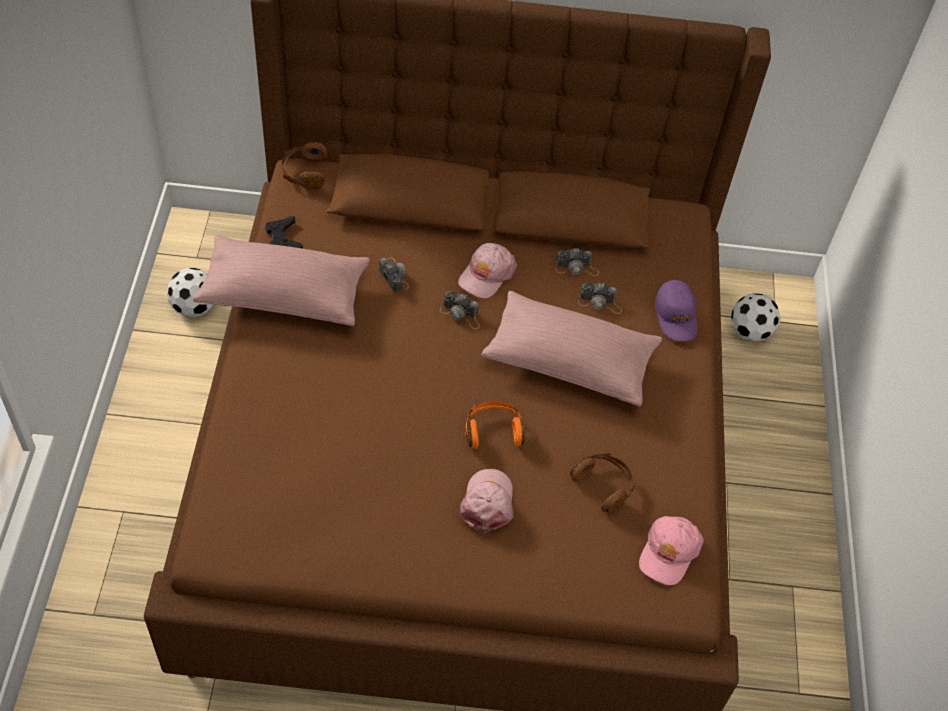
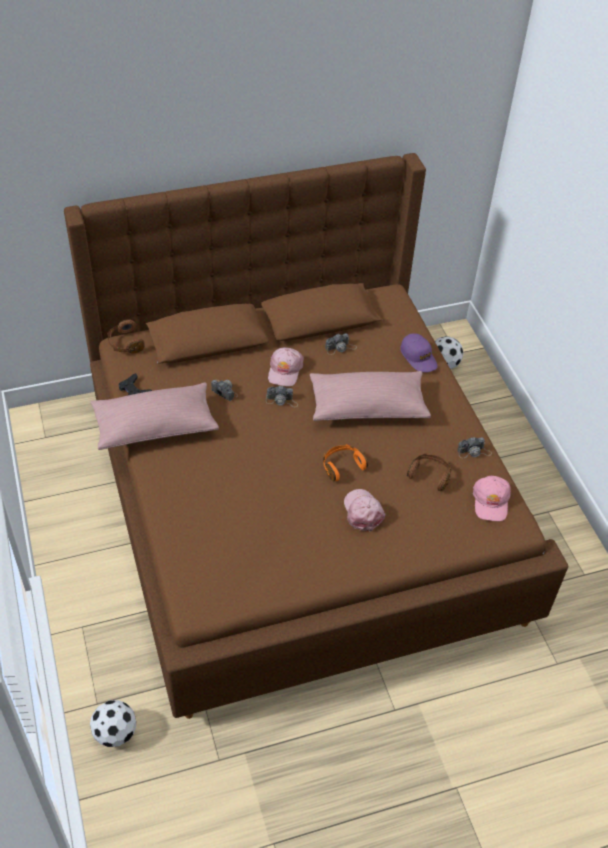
camera: 20 degrees left, 5 degrees down
football [167,268,213,317] -> football moved to [90,700,136,747]
camera [578,283,622,314] -> camera moved to [457,437,492,458]

